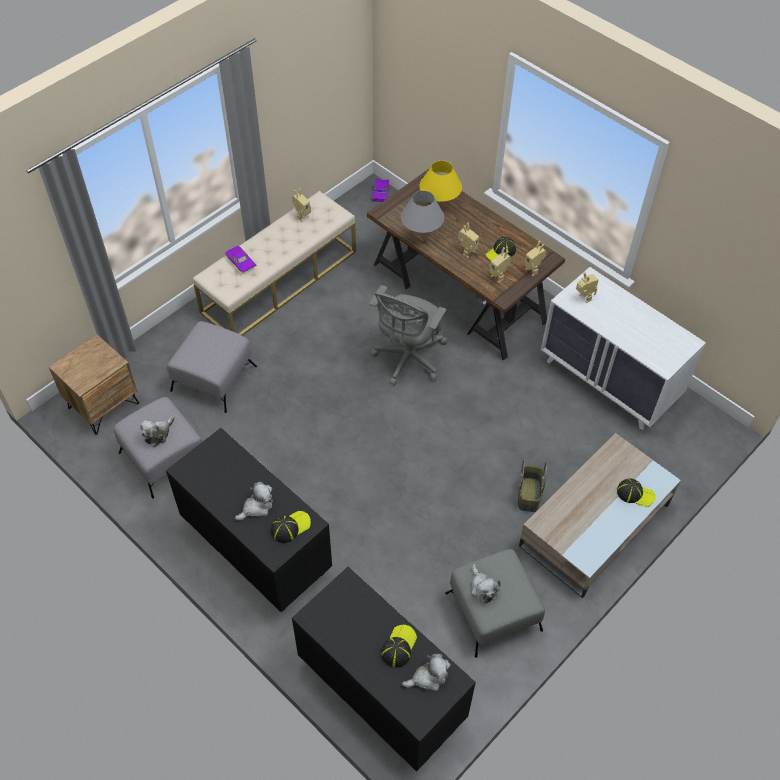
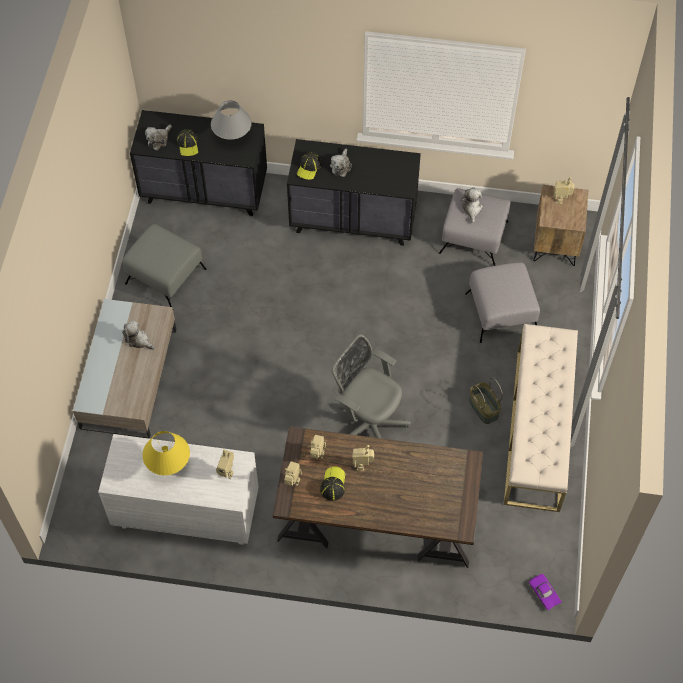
camera: 145 degrees right, 5 degrees up
purple toy car [225,246,256,273] -> none
toy robot [292,188,311,222] -> toy robot moved to [554,177,574,204]
grey office chair [370,285,448,386] -> grey office chair turned 45 degrees counterclockwise [332,334,411,438]
grey table lamp [401,191,444,234] -> grey table lamp moved to [211,100,252,140]
yellow table lamp [420,161,462,204] -> yellow table lamp moved to [143,431,190,475]
plush toy [471,564,501,603] -> plush toy moved to [122,320,155,350]
basket [518,459,547,512] -> basket moved to [469,377,503,424]
cap [617,478,656,507] -> none

